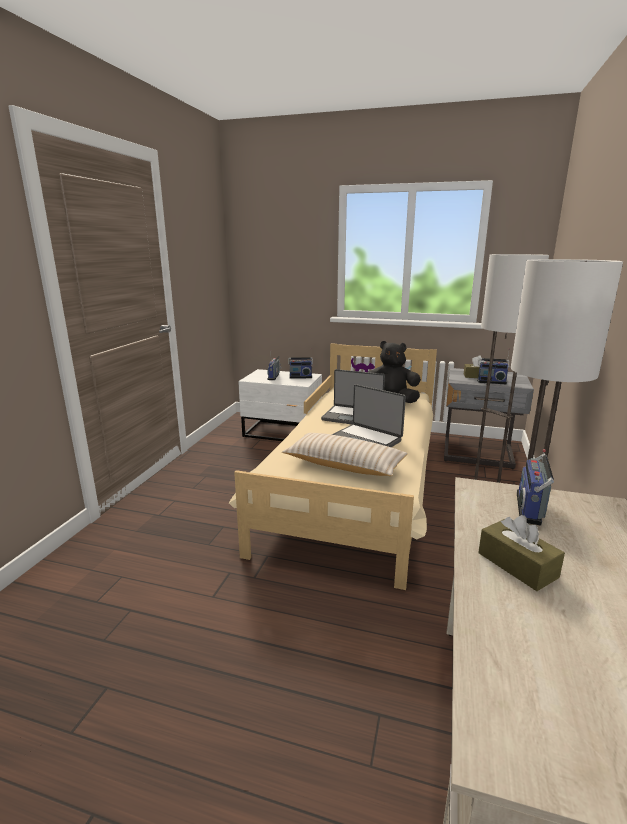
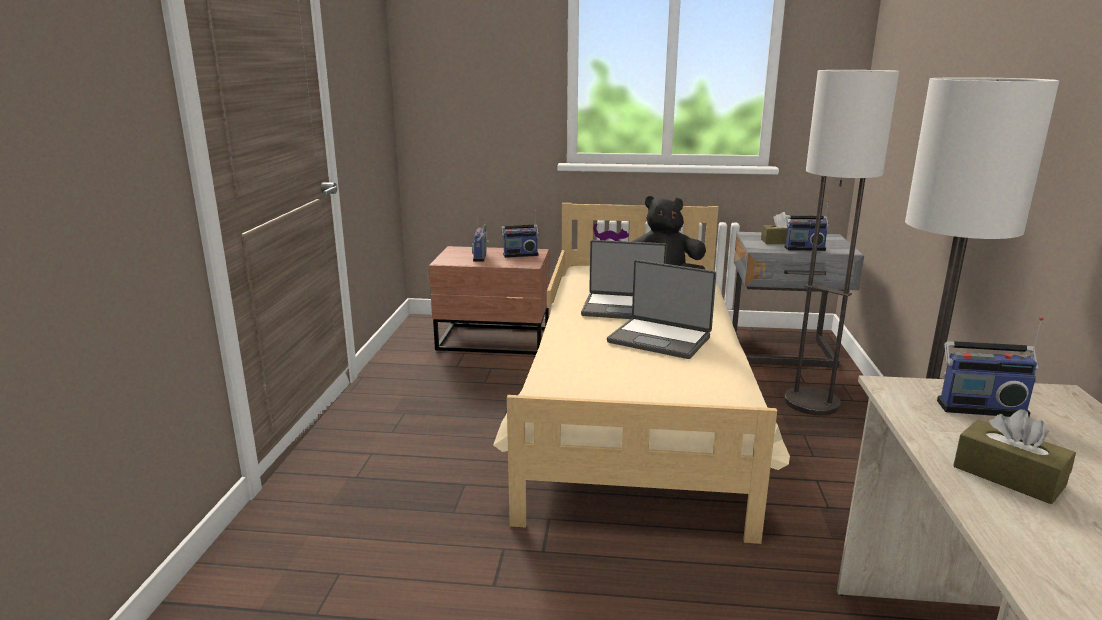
camera: 10 degrees left, 0 degrees up
white nightstand [238,369,322,441] -> brown nightstand [429,246,549,355]
beige pillow [282,433,408,476] -> none
radio [517,449,554,526] -> radio turned 90 degrees counterclockwise [937,316,1044,417]

